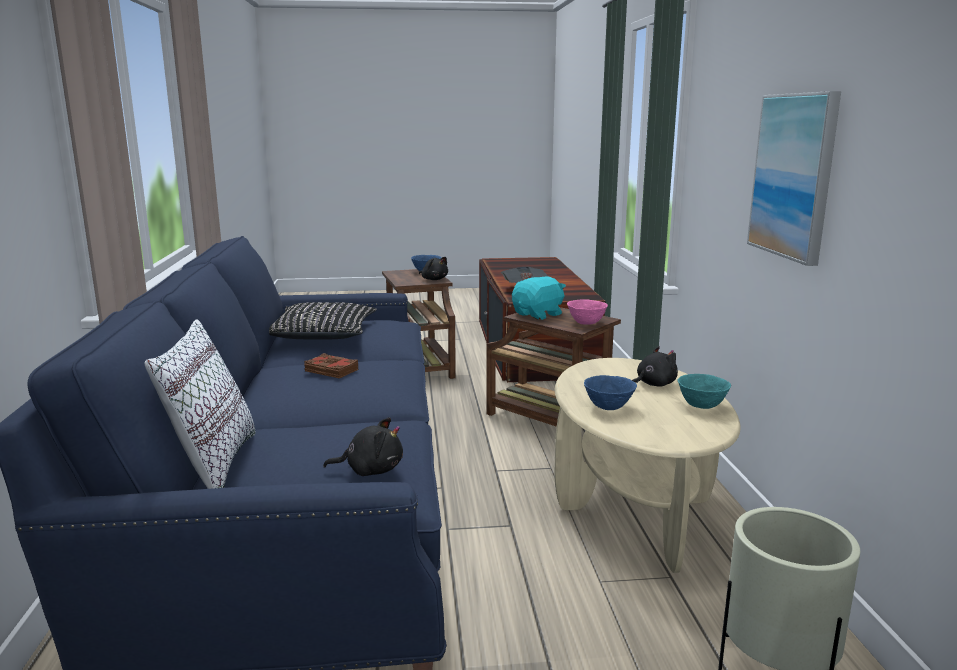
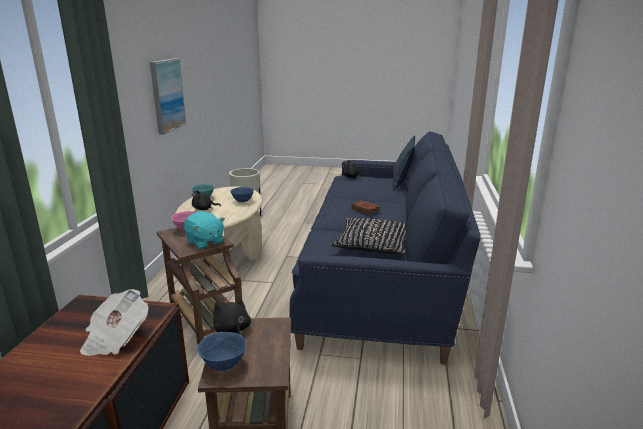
camera: 165 degrees left, 5 degrees up
white pillow [144,319,256,489] -> blue pillow [393,135,415,191]
turquoise plush toy [512,277,566,320] -> turquoise plush toy turned 105 degrees counterclockwise [184,212,225,250]

